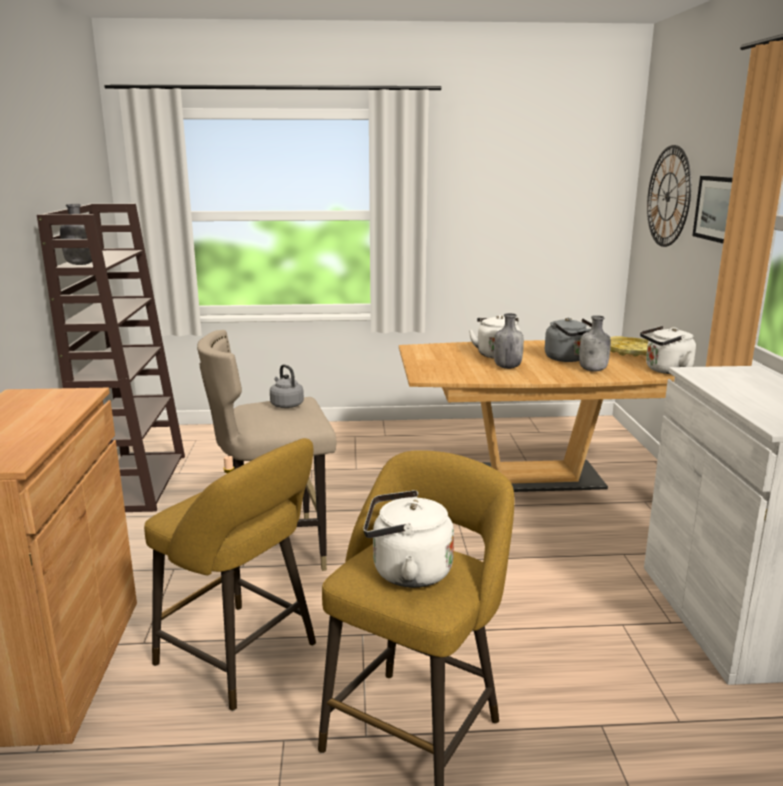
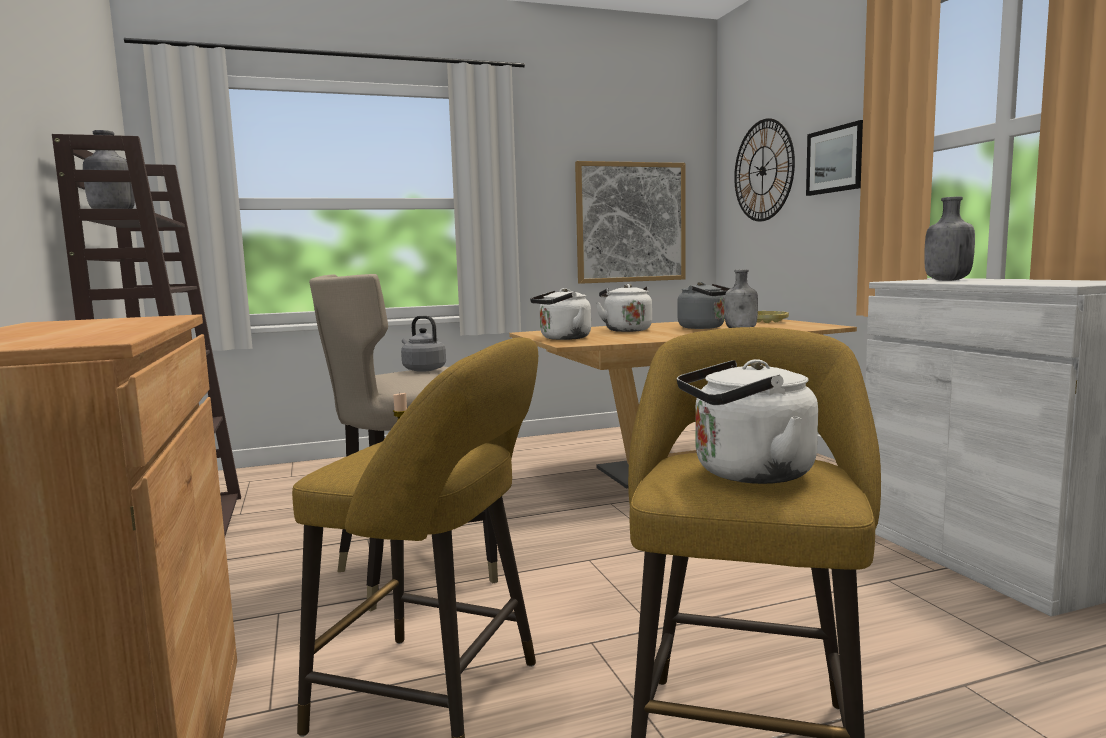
camera: 15 degrees left, 10 degrees down
grey bottle [494,313,524,369] -> grey bottle moved to [924,196,975,281]
white kettle [640,326,696,374] -> white kettle moved to [530,288,591,340]
none -> picture [575,161,686,284]

